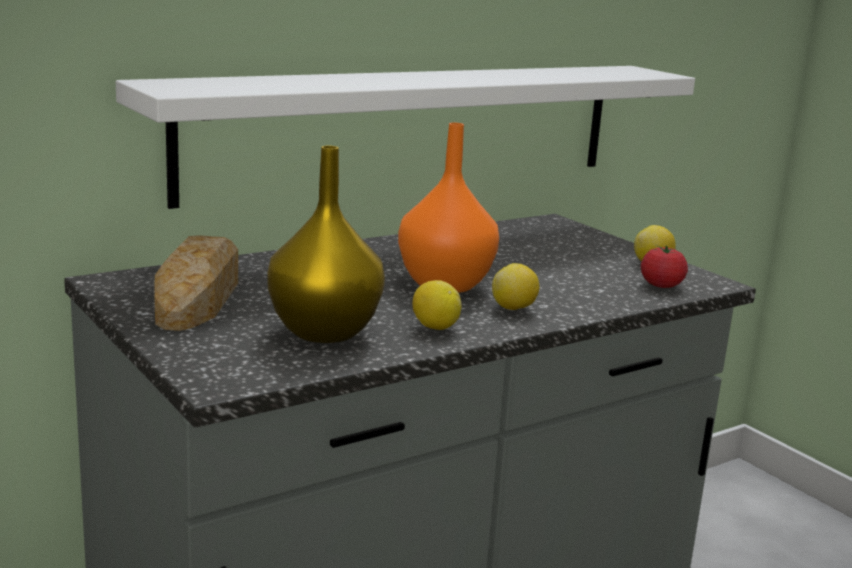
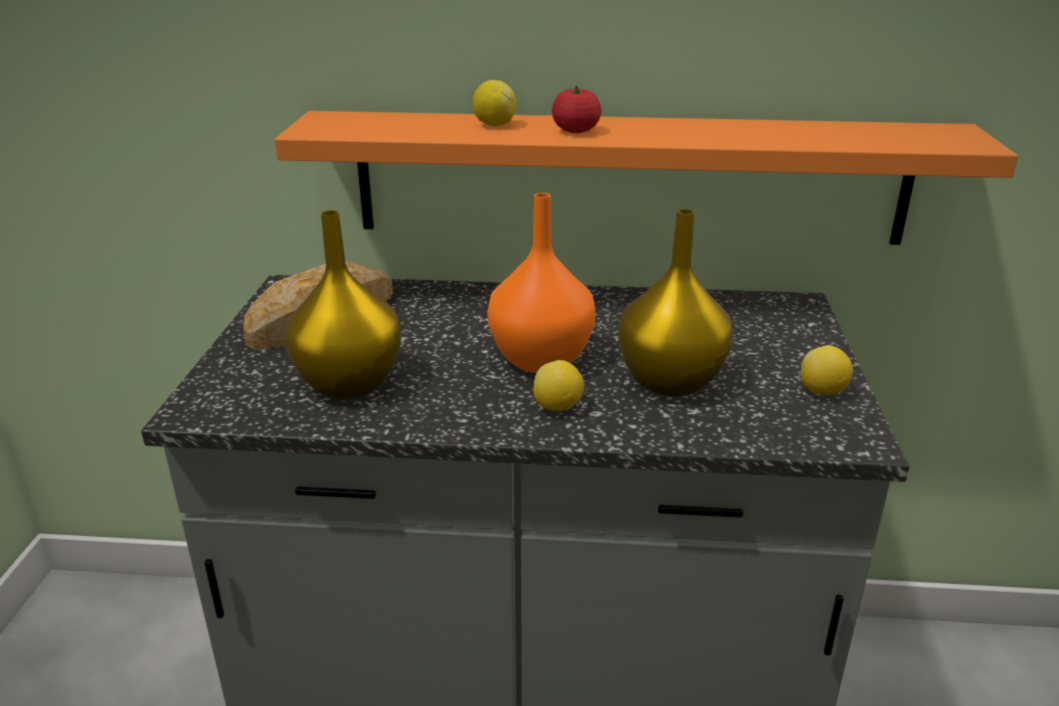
camera: 40 degrees right, 10 degrees up
white shelf [116,66,695,209] -> orange shelf [274,111,1018,245]
lemon [412,280,462,330] -> lemon moved to [473,80,517,126]
tomato [641,245,688,288] -> tomato moved to [552,86,601,133]
none -> yellow vase [618,209,733,397]

